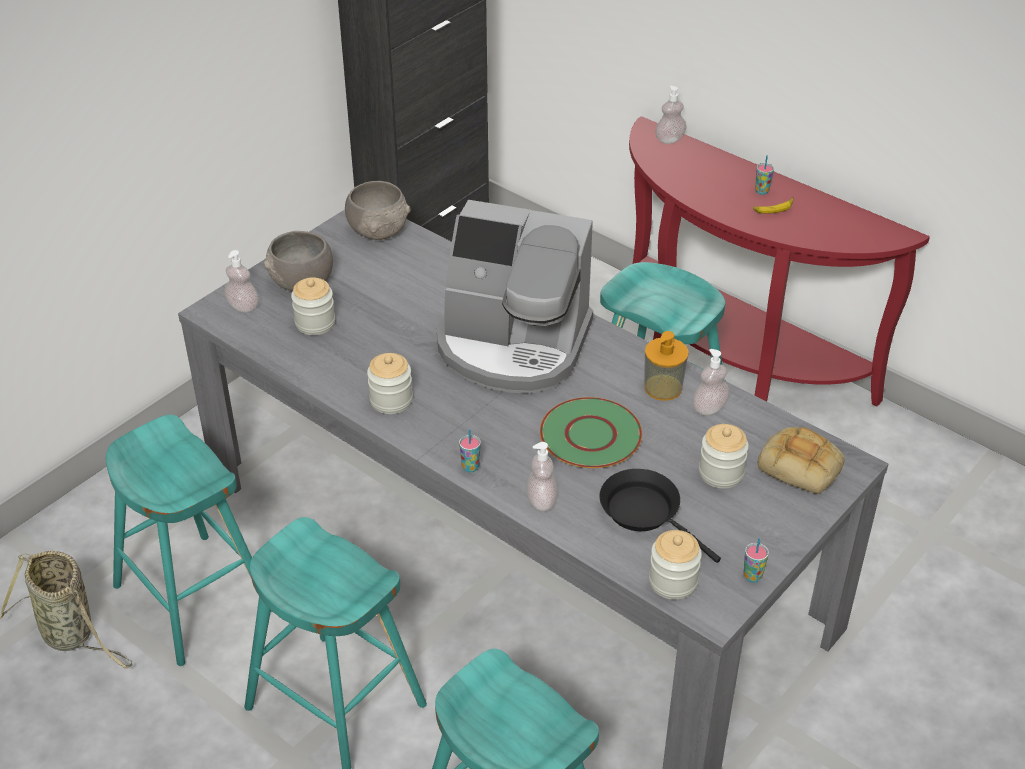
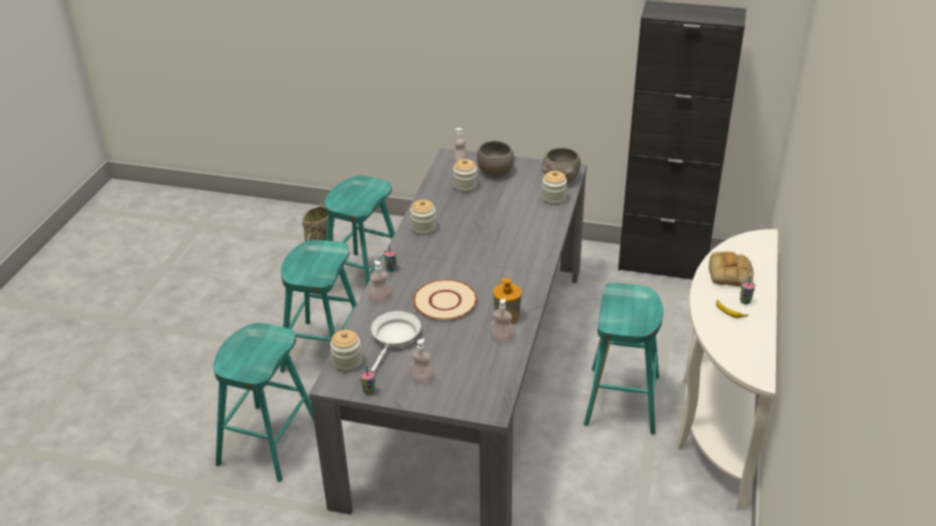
camera: 65 degrees right, 5 degrees down
coffee machine [437,200,593,394] -> none
green plate [540,397,642,468] -> beige plate [413,279,477,320]
black frying pan [599,469,721,563] -> white frying pan [371,311,421,372]
red console table [629,116,930,407] -> white console table [676,229,778,510]
soap dispenser [655,86,686,144] -> soap dispenser moved to [409,338,436,385]
jar [699,424,749,489] -> jar moved to [542,171,567,205]
bread [758,427,845,495] -> bread moved to [709,251,754,286]

